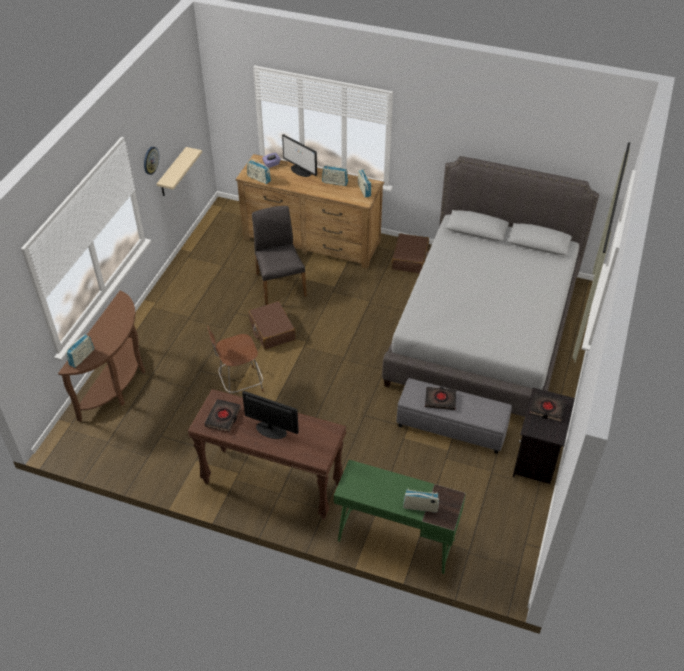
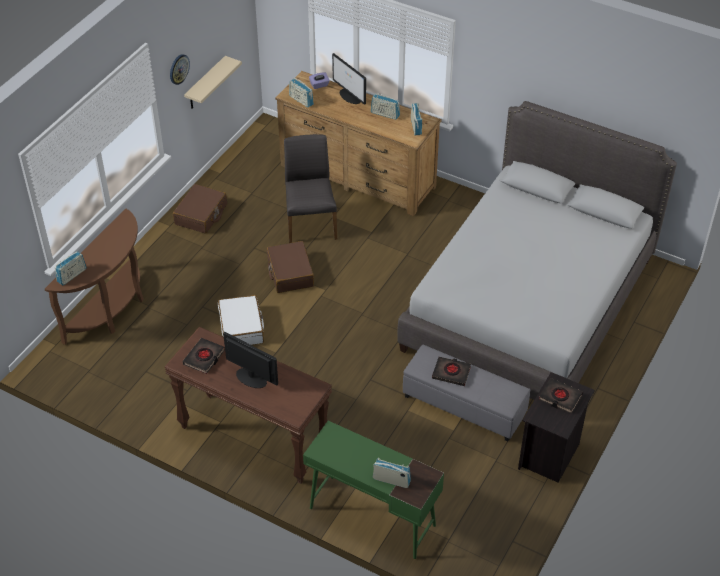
camera: 10 degrees right, 0 degrees up
brown chair [207,326,264,394] -> white suitcase [218,295,264,345]
brown suitcase [392,233,429,273] -> brown suitcase moved to [173,184,227,234]

